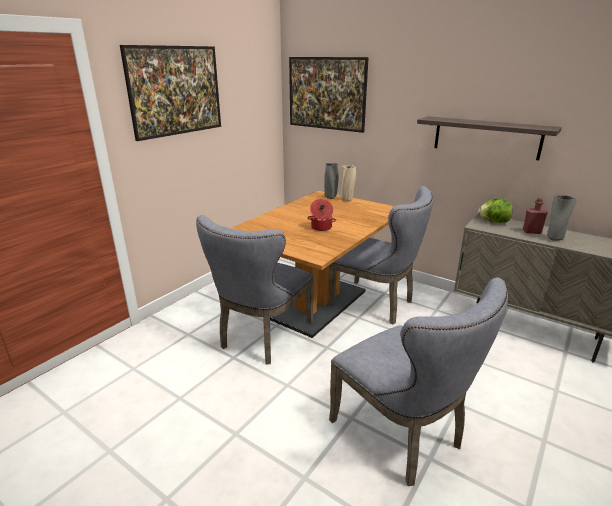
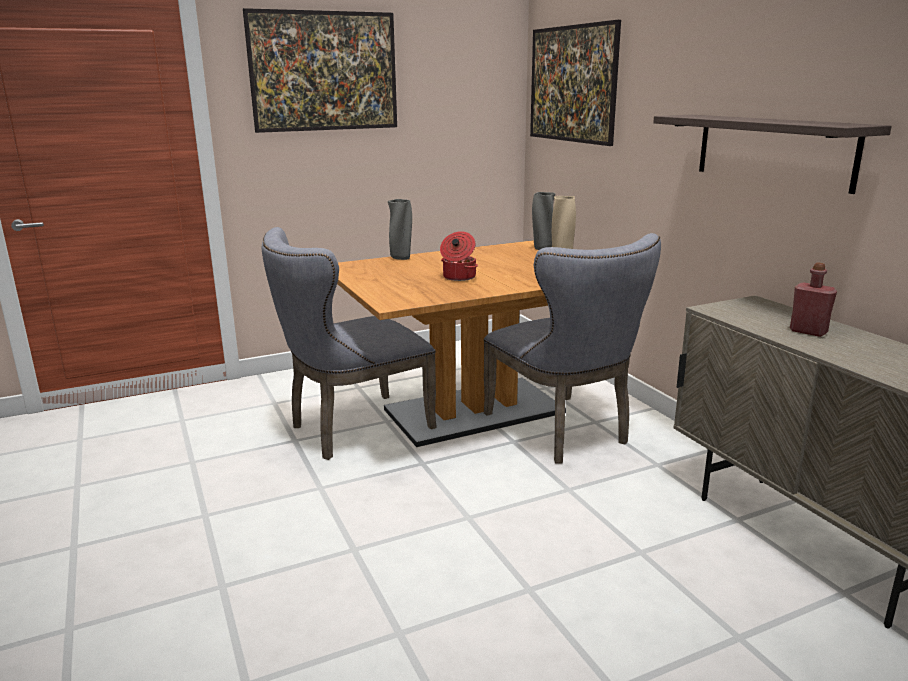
camera: 30 degrees right, 5 degrees down
grey chair [329,277,508,486] -> none
lettuce [478,198,513,223] -> none
grey vase [547,195,577,241] -> grey vase moved to [388,199,412,260]

